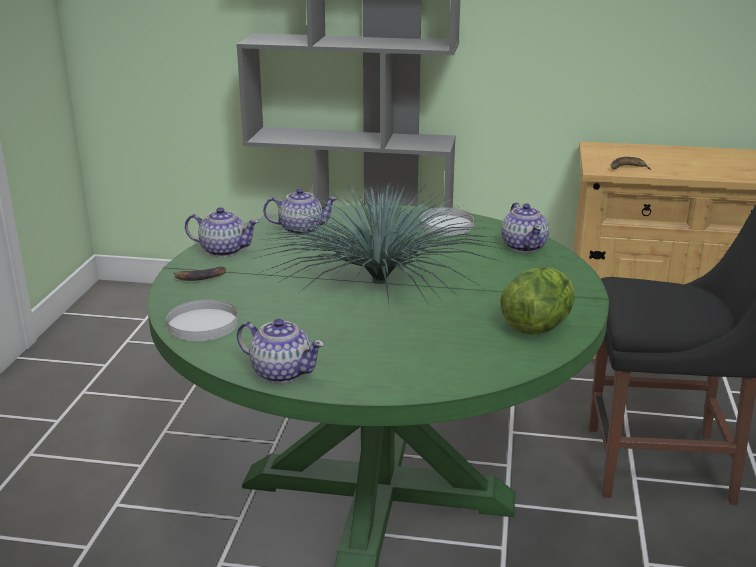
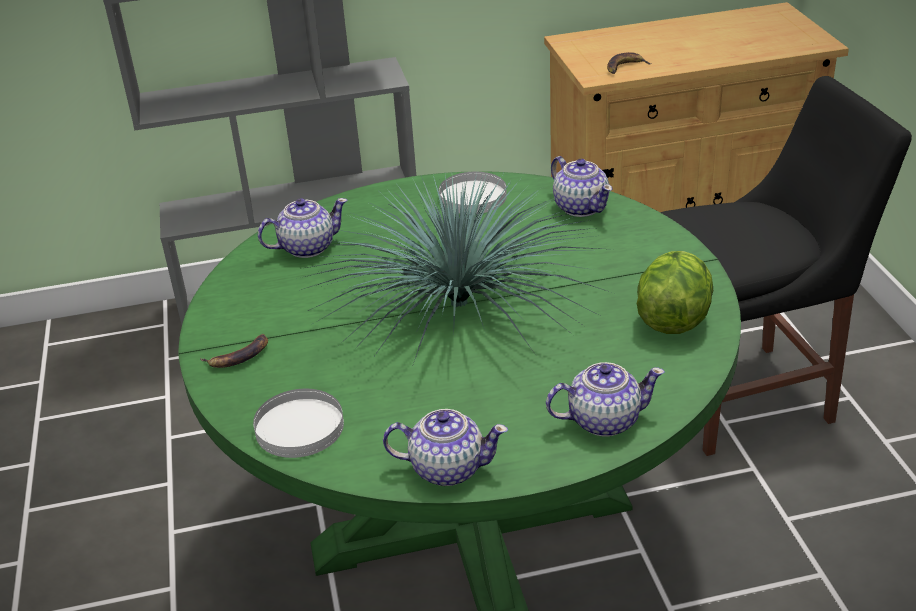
camera: 20 degrees left, 10 degrees up
teapot [185,207,259,257] -> teapot moved to [546,362,665,436]

